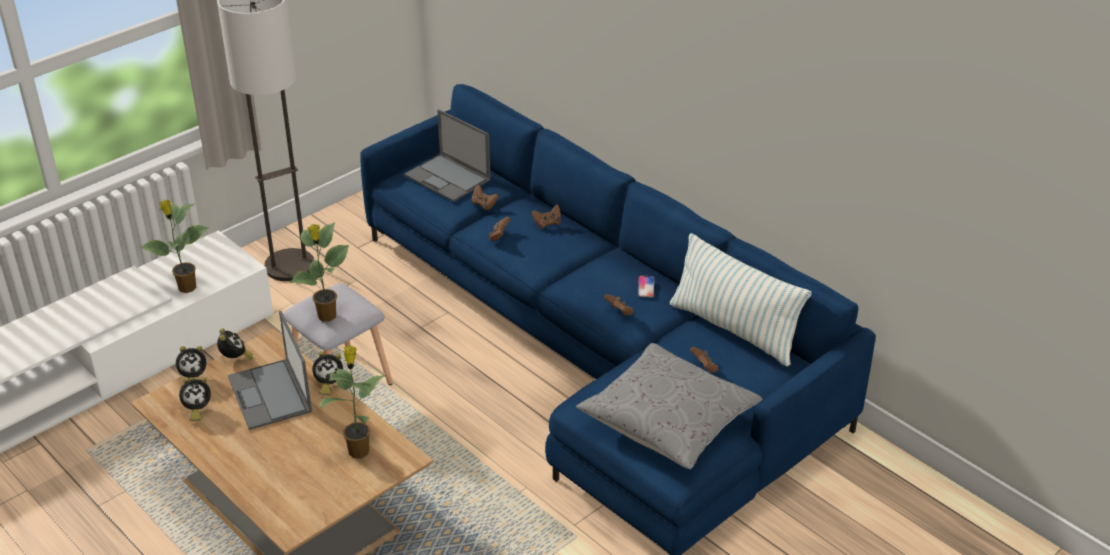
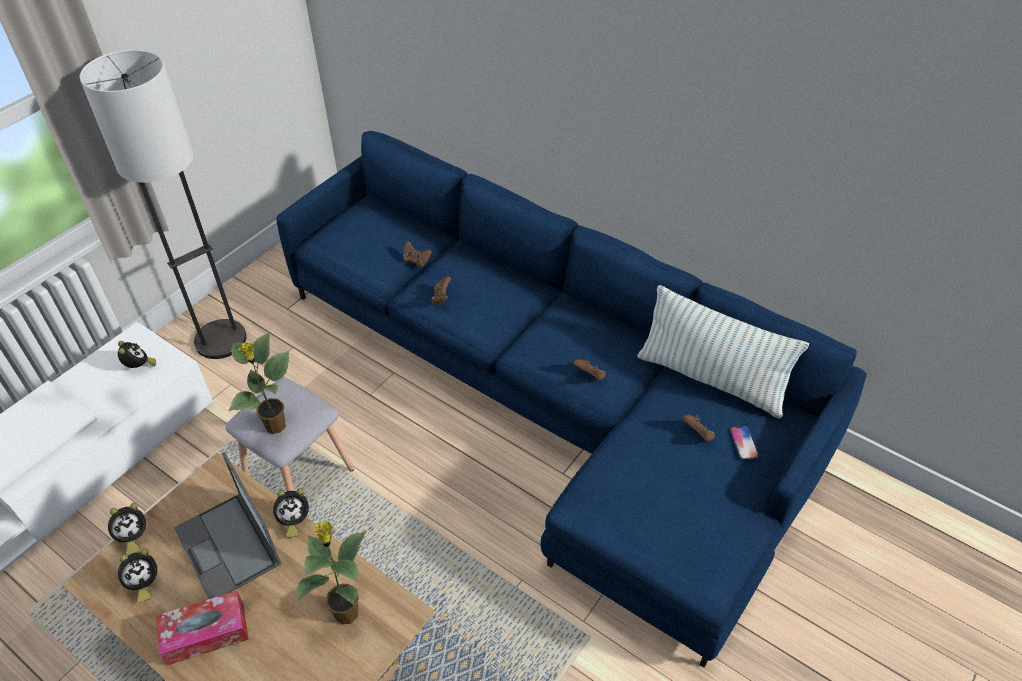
camera: 10 degrees left, 10 degrees up
potted plant [140,200,209,293] -> none
alarm clock [217,328,253,360] -> alarm clock moved to [118,341,156,368]
laptop [404,109,491,202] -> none
brown game controller [532,205,561,228] -> none
grey pillow [576,343,763,469] -> none
phone [638,276,655,297] -> phone moved to [730,426,758,459]
none -> tissue box [156,591,249,666]

